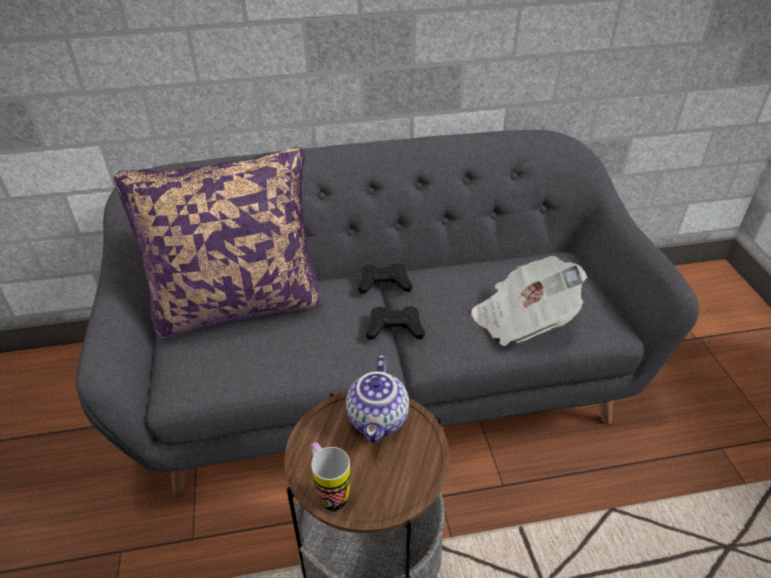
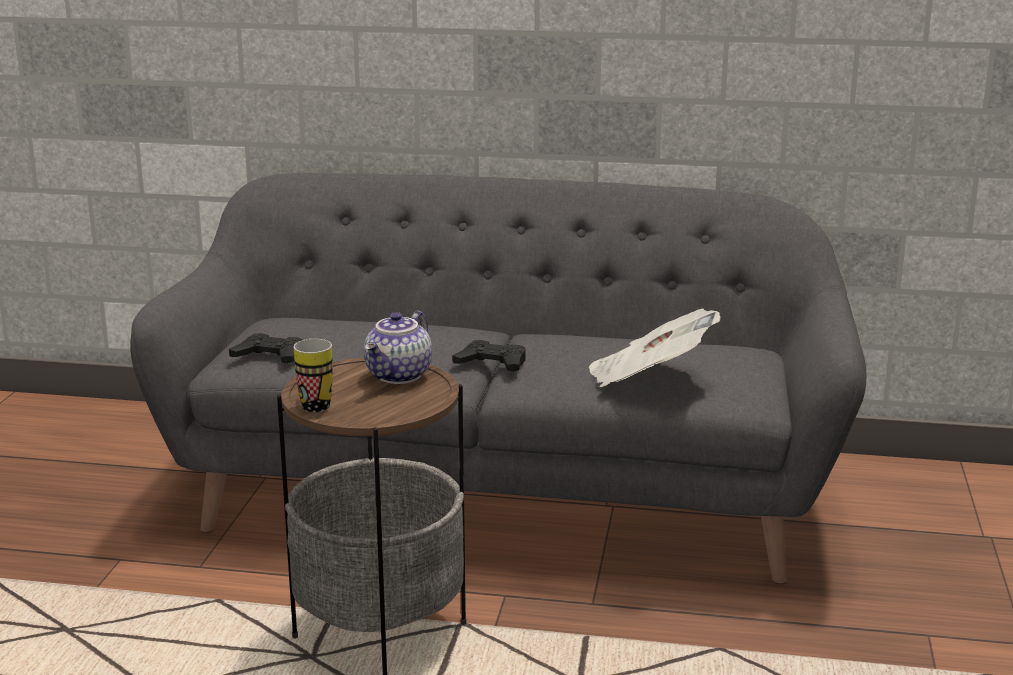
camera: 20 degrees right, 20 degrees down
purple pillow [114,147,321,338] -> none
black game controller [358,263,413,294] -> black game controller moved to [229,333,303,364]

